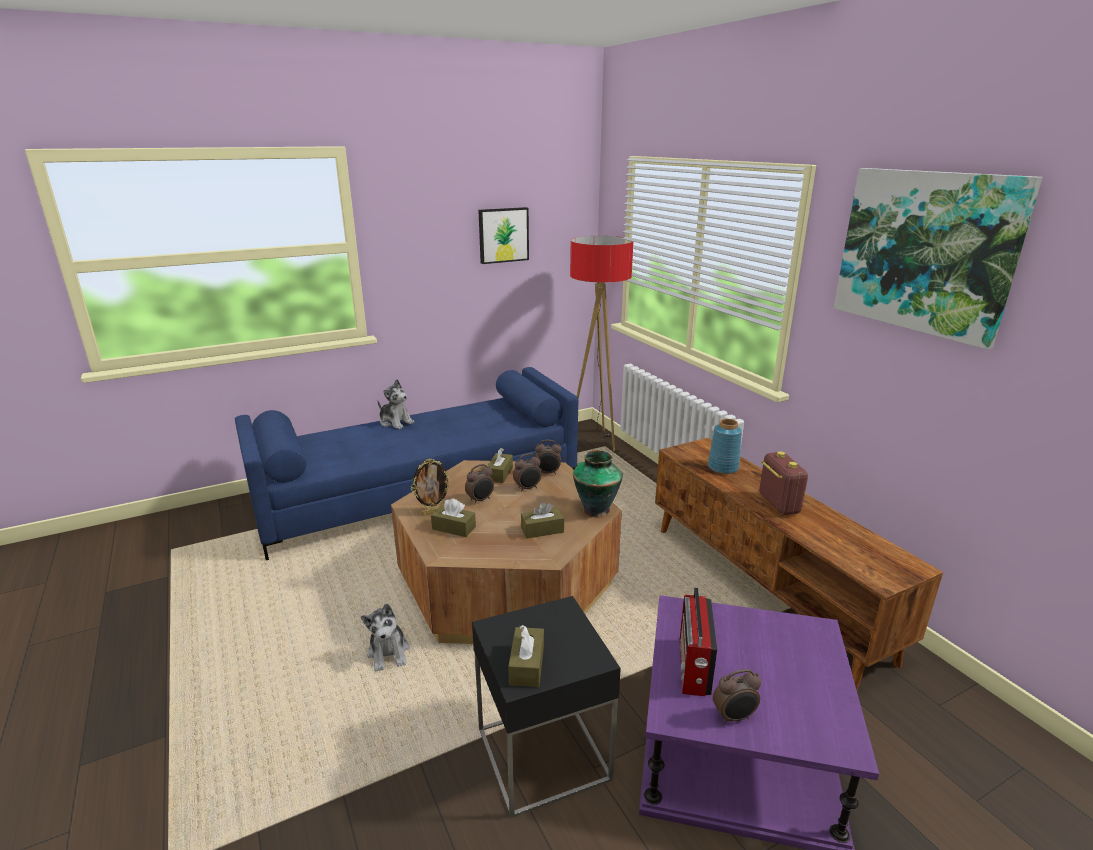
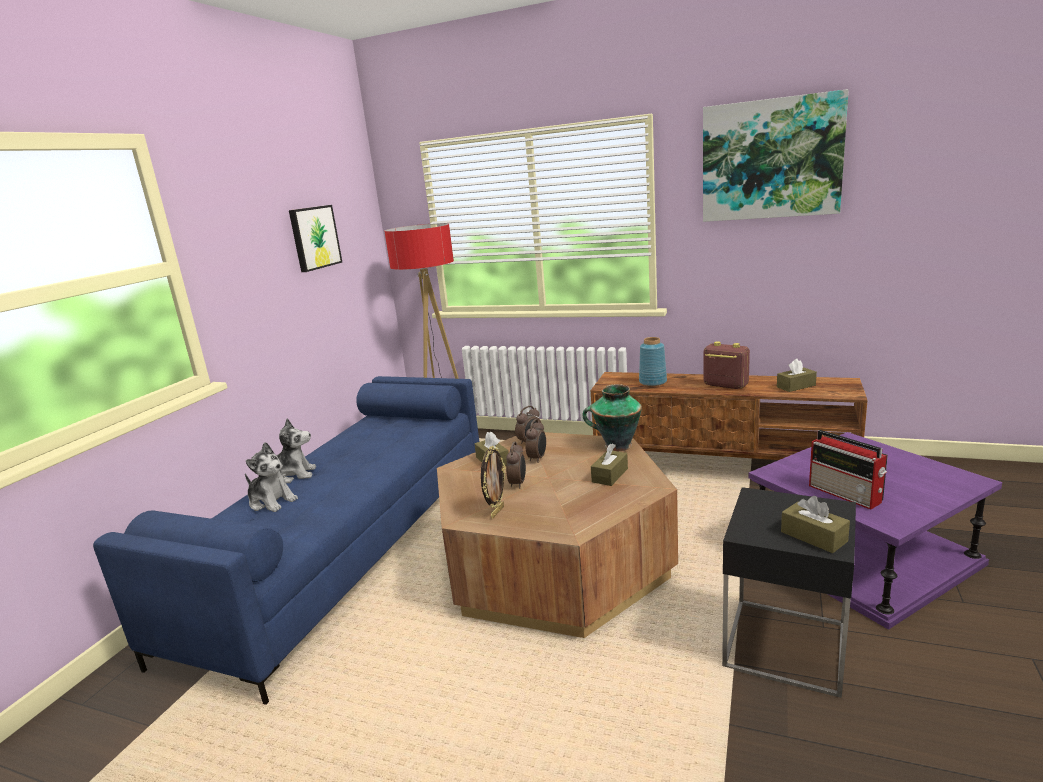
camera: 40 degrees left, 5 degrees down
plush toy [361,604,410,672] -> plush toy moved to [245,442,298,512]
brown tissue box [431,498,476,537] -> brown tissue box moved to [777,359,817,392]
alarm clock [713,669,761,724] -> none

